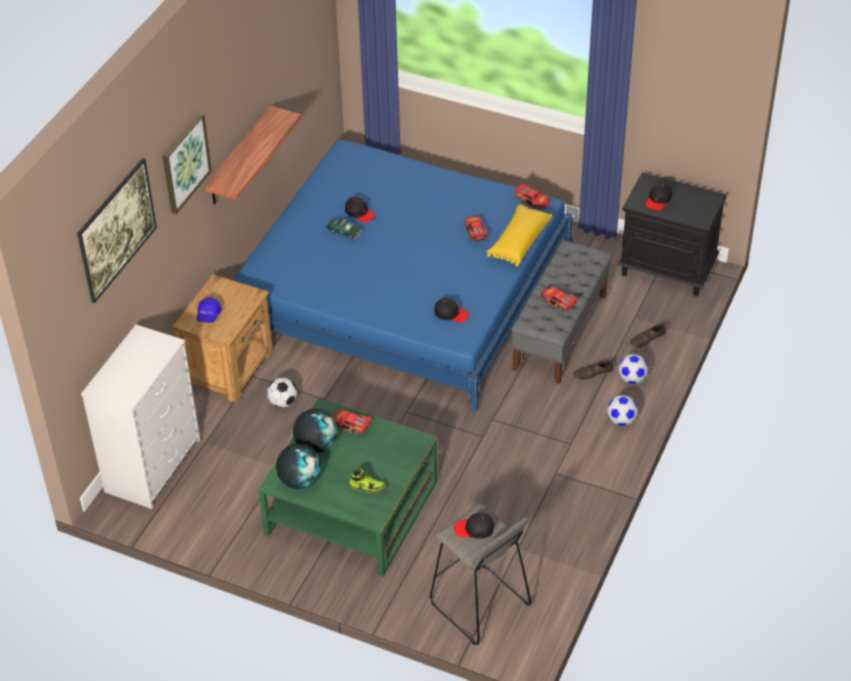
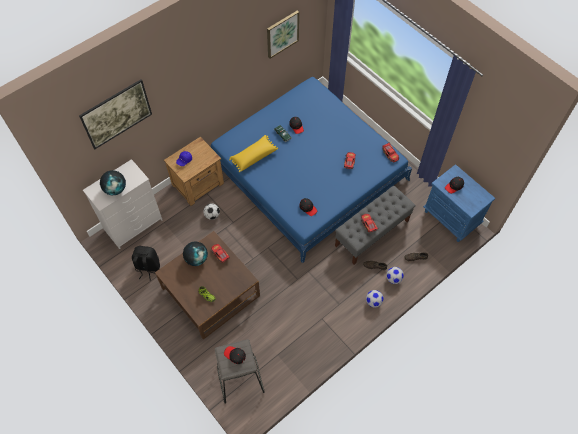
camera: 25 degrees right, 15 degrees up
picture [162,113,212,214] -> picture moved to [267,10,299,59]
shelf [204,106,301,205] -> none
green coffee table [258,398,437,576] -> brown coffee table [155,231,260,340]
globe [276,444,321,489] -> globe moved to [100,170,126,195]
yellow pillow [487,204,552,266] -> yellow pillow moved to [229,135,278,172]
black nightstand [618,172,727,296] -> blue nightstand [423,164,495,242]
none -> black backpack [132,246,160,281]

